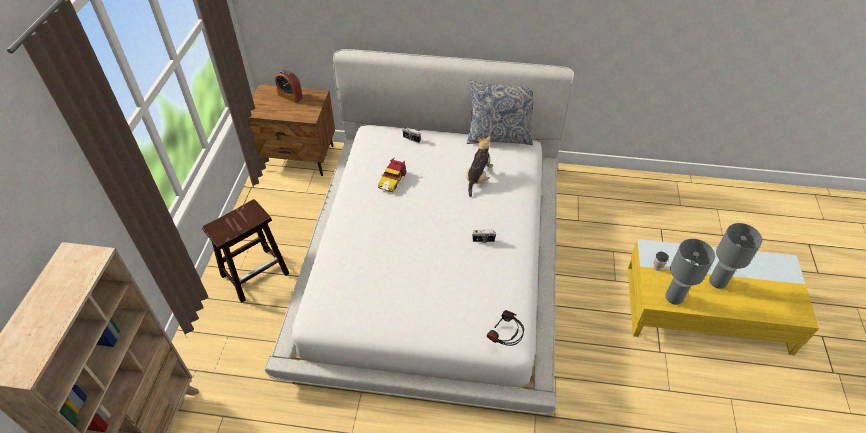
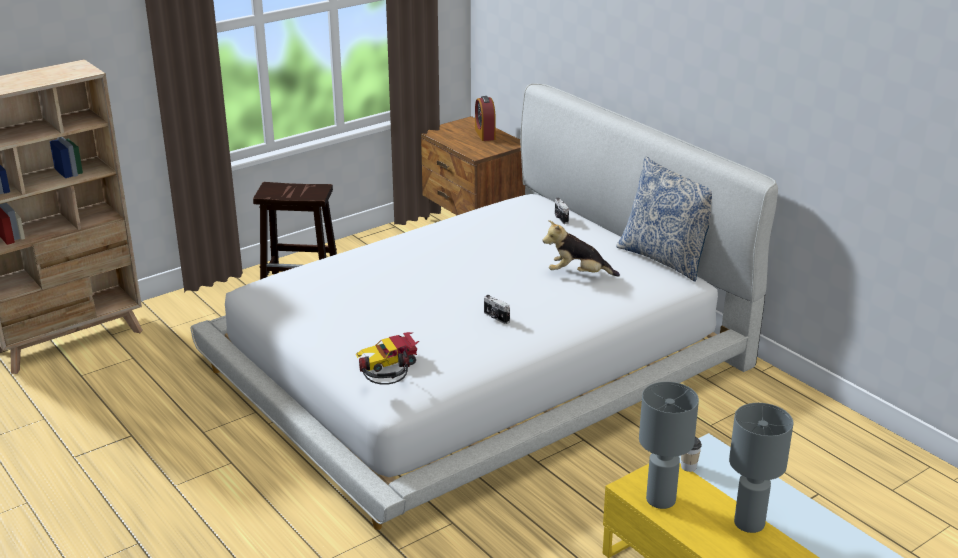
camera: 45 degrees right, 20 degrees down
toy car [378,158,406,192] -> toy car moved to [356,332,419,372]
plush toy [466,136,493,197] -> plush toy turned 150 degrees counterclockwise [543,220,620,277]

